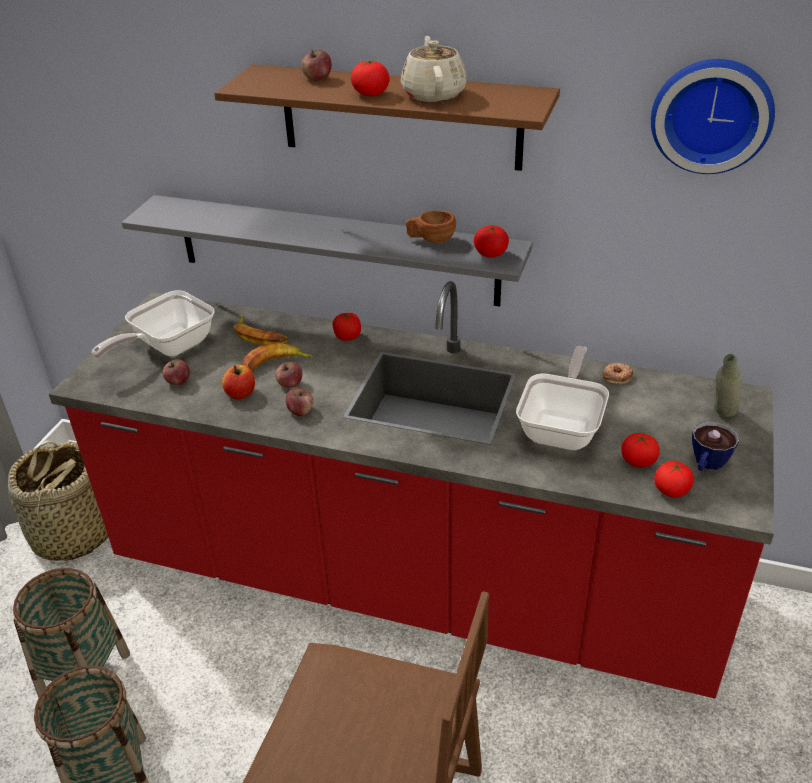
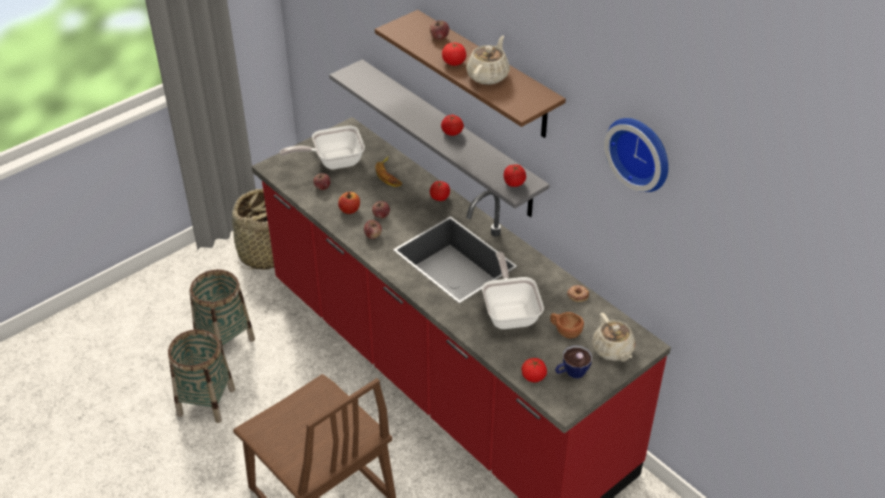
camera: 30 degrees right, 5 degrees up
banana [241,343,314,371] -> none
brown cup [406,211,456,244] -> brown cup moved to [550,312,584,339]
frying pan [516,346,609,450] -> frying pan turned 60 degrees counterclockwise [482,252,544,329]
tomato [621,433,660,468] -> tomato moved to [441,115,464,136]
grey bottle [715,354,742,418] -> beige teapot [592,313,635,361]

